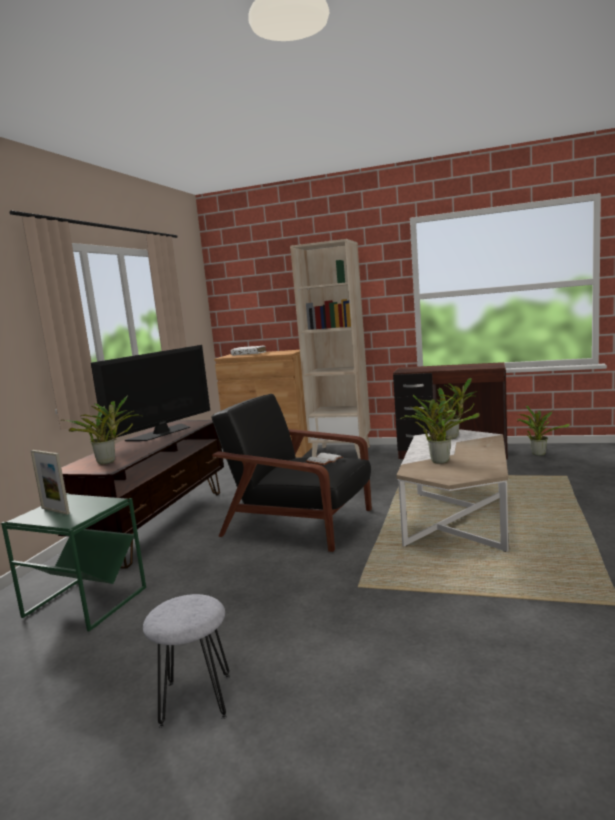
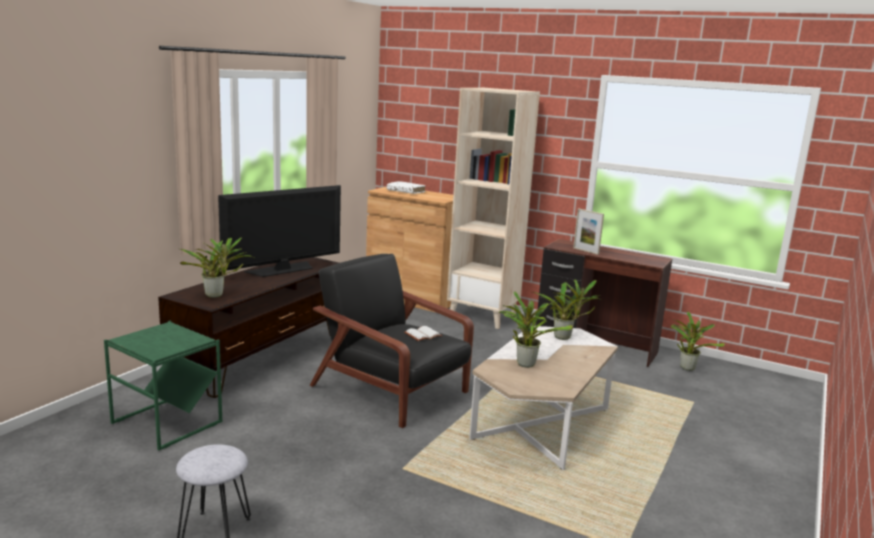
camera: 10 degrees right, 5 degrees up
picture frame [30,450,70,515] -> picture frame moved to [573,209,604,255]

